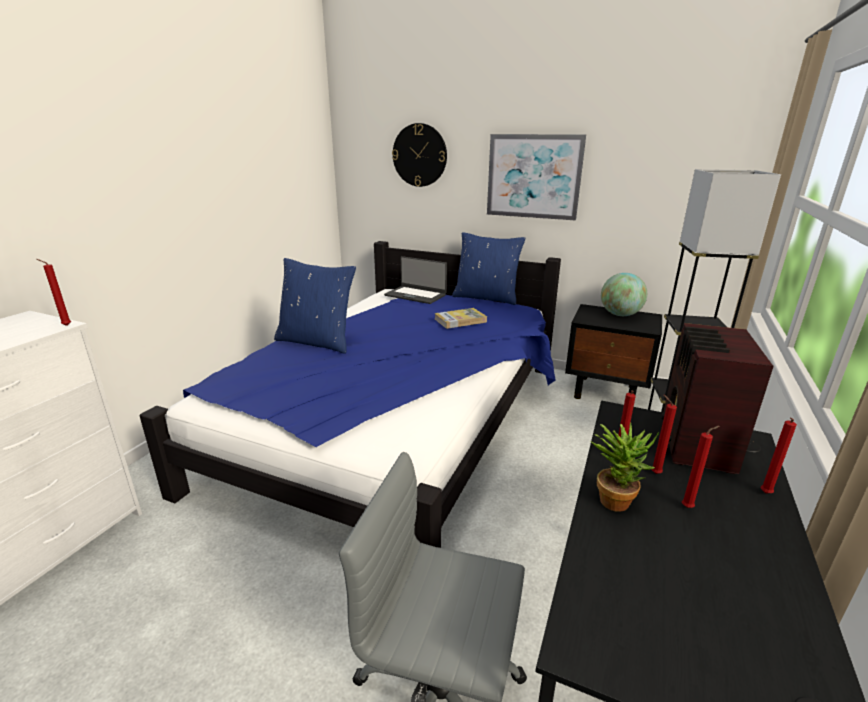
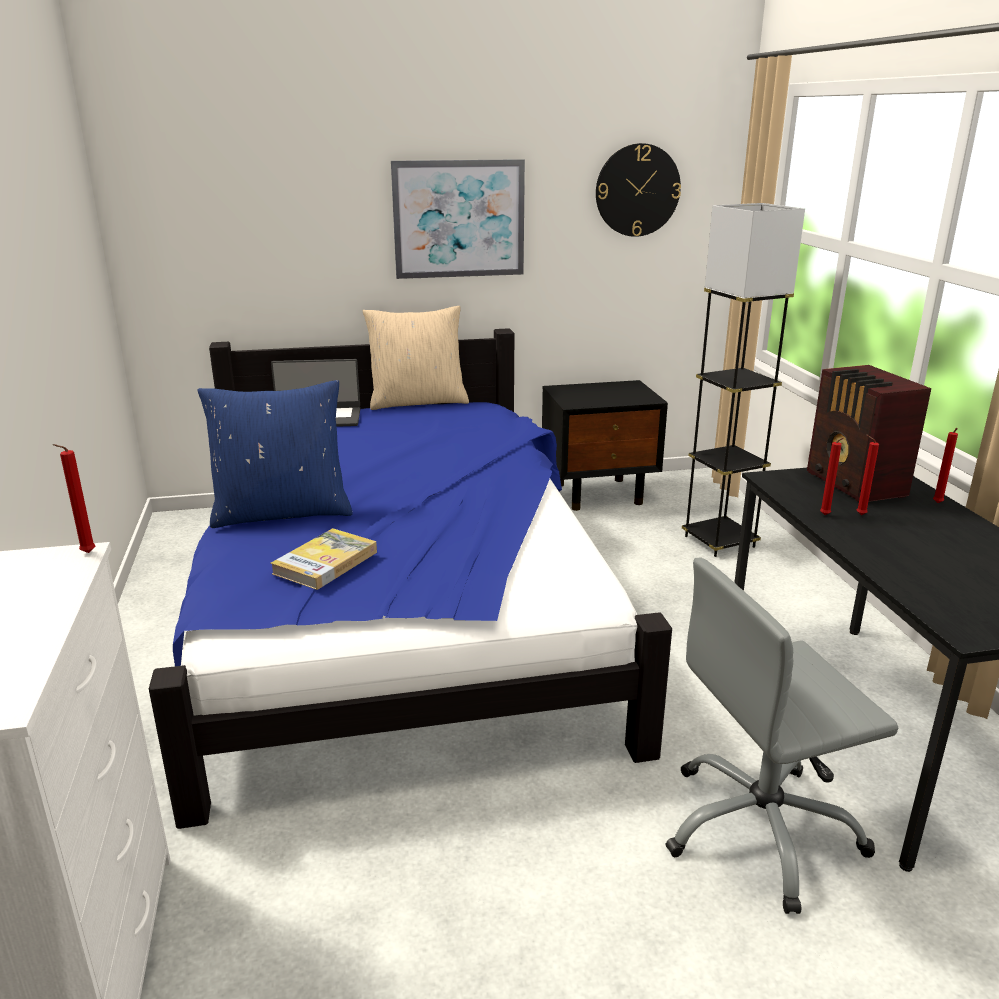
camera: 35 degrees left, 0 degrees up
wall clock [392,123,447,187] -> wall clock moved to [596,143,681,237]
book [434,308,487,329] -> book moved to [270,528,377,590]
blue pillow [452,232,525,305] -> beige pillow [363,306,469,410]
potted plant [591,422,659,512] -> none
globe [601,273,647,316] -> none
red candle [682,426,720,508] -> none

